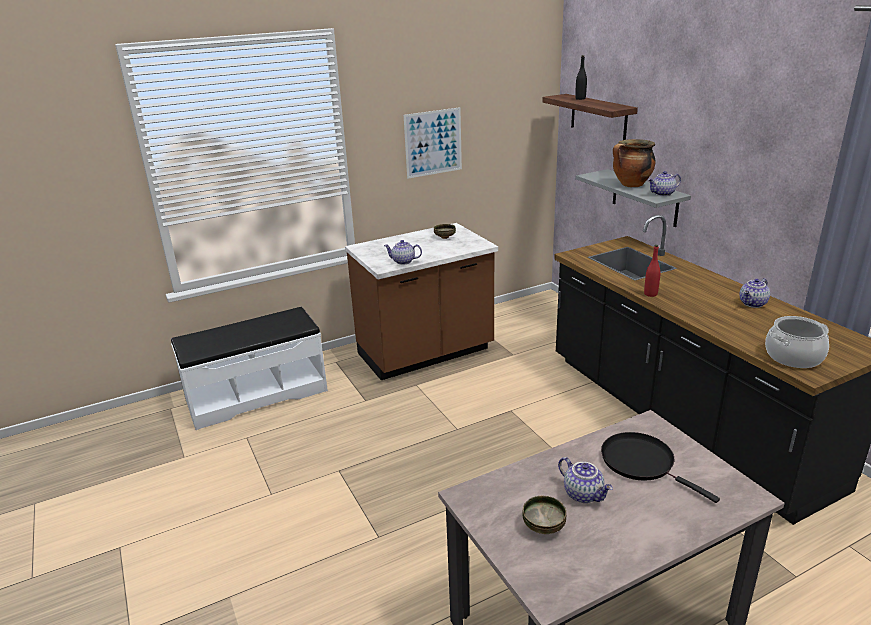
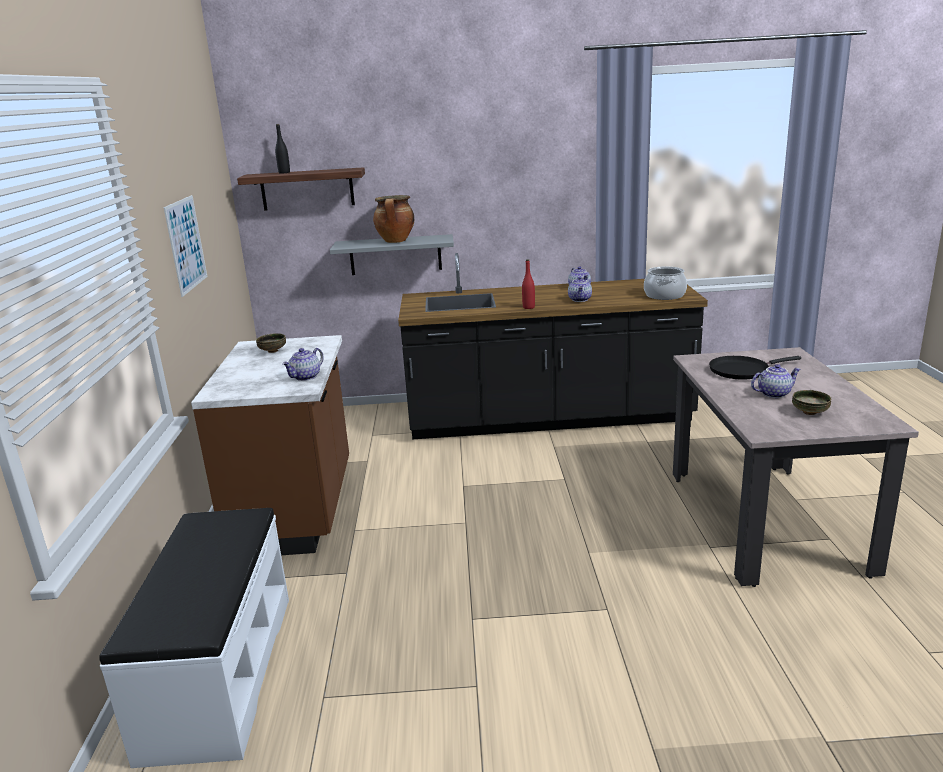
camera: 65 degrees left, 5 degrees down
teapot [648,171,681,196] -> teapot moved to [568,277,592,302]

